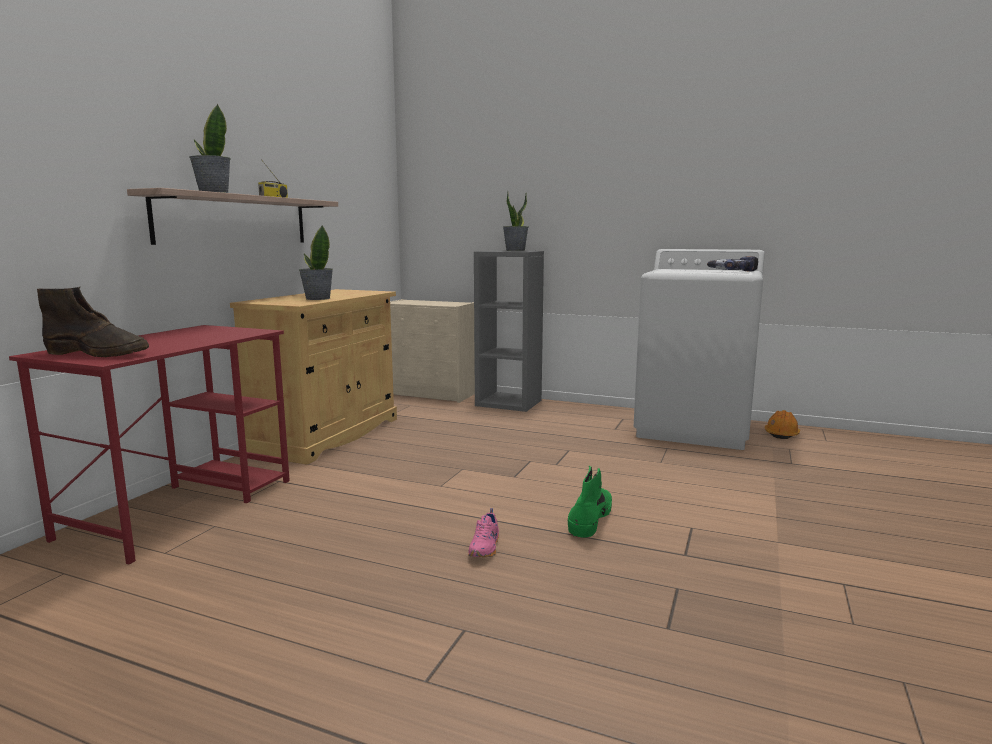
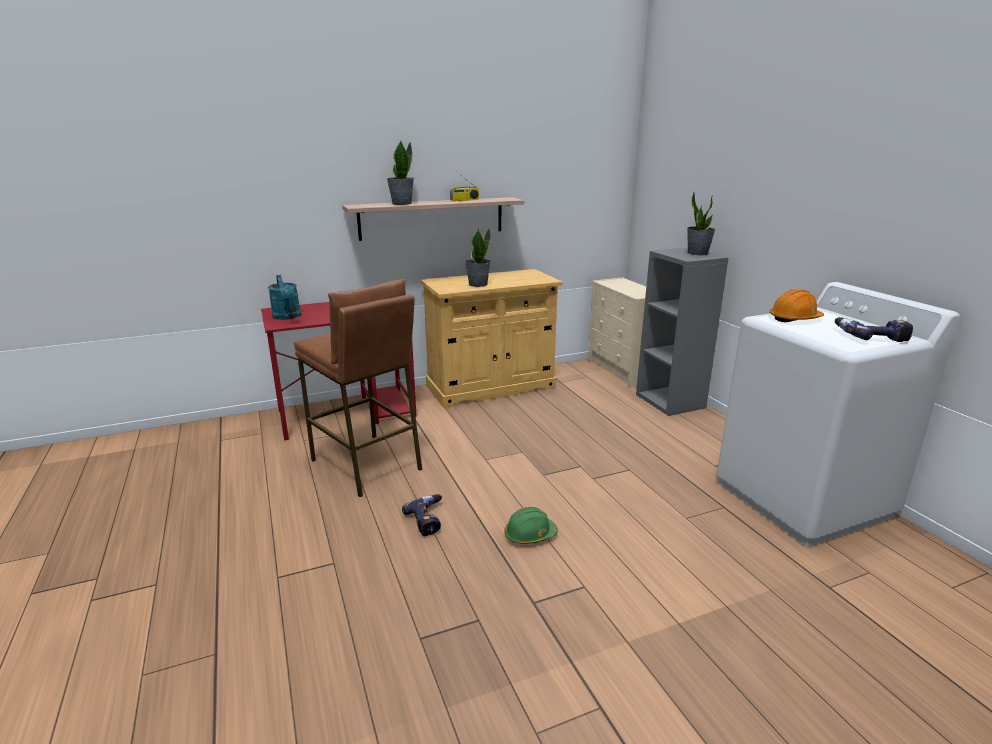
camera: 45 degrees right, 10 degrees up
brown boot [37,287,149,357] -> turquoise watering can [268,275,301,320]
pink shoe [468,508,499,558] -> power drill [402,494,442,536]
green boot [568,466,612,538] -> green hard hat [504,507,558,544]
orange hard hat [765,410,800,439] -> orange hard hat moved to [769,289,824,322]
none -> brown stool [294,279,422,497]

